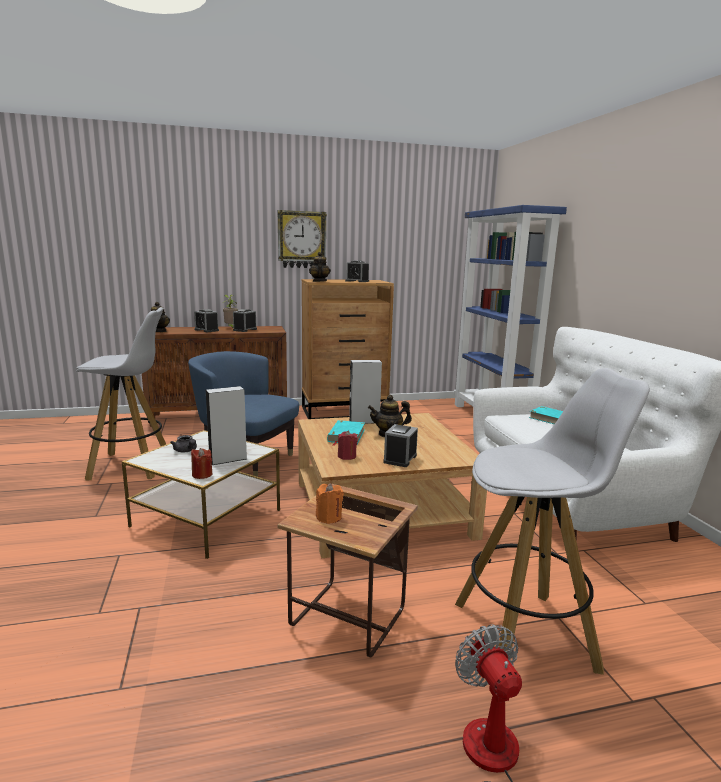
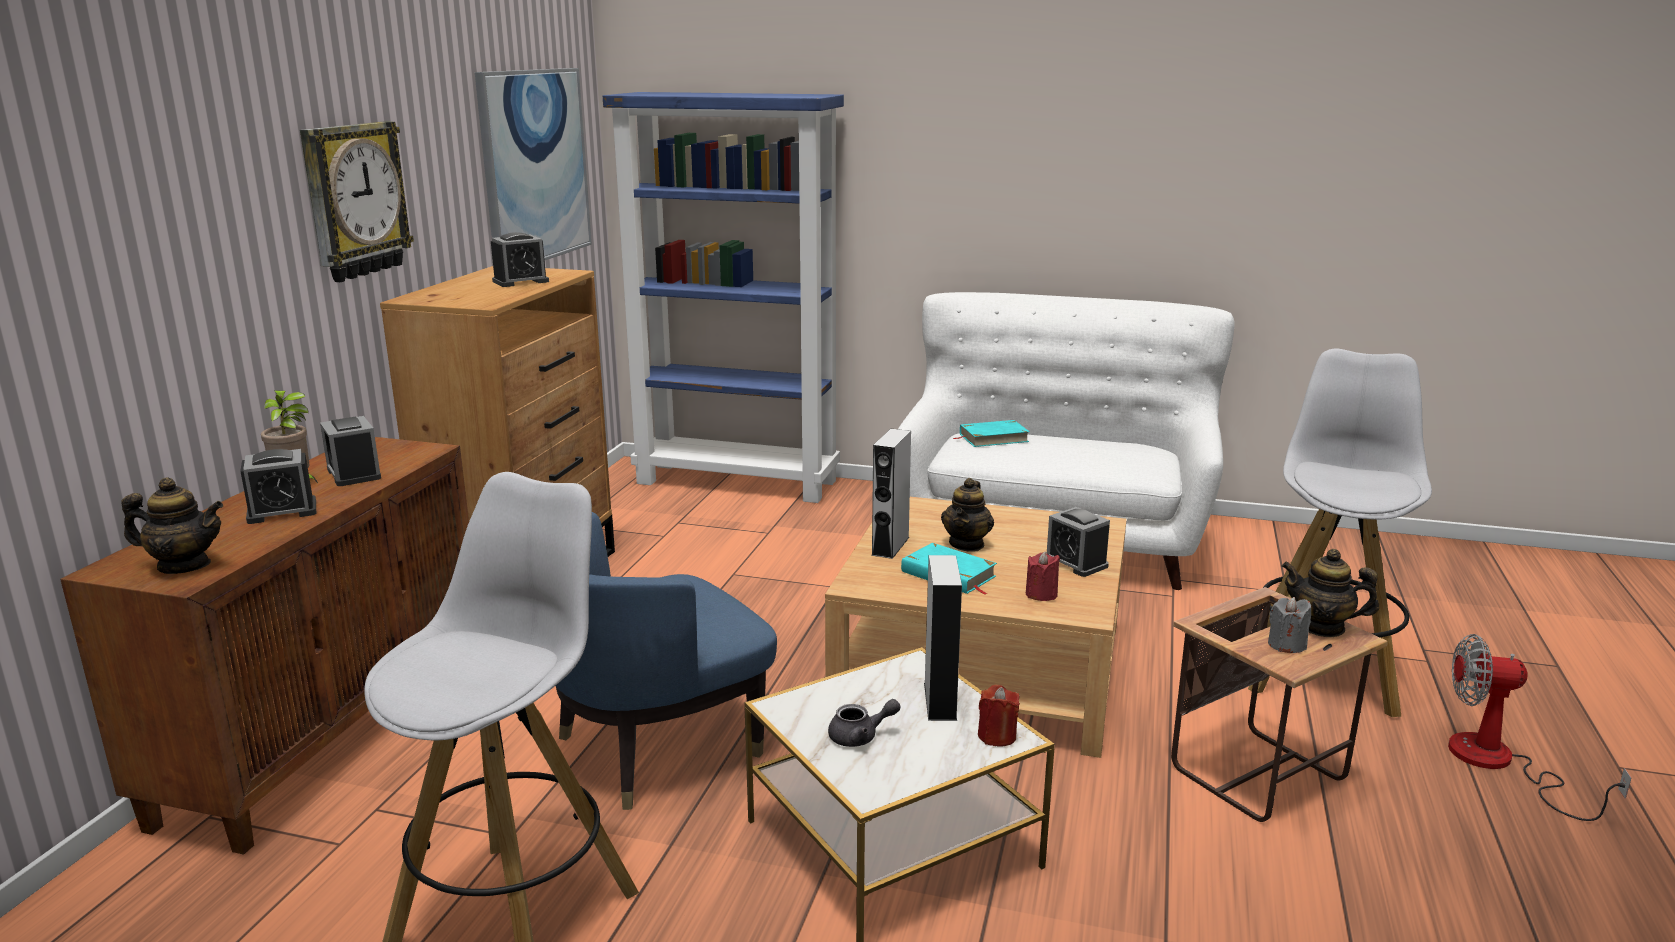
camera: 60 degrees left, 5 degrees up
teapot [309,252,331,282] -> teapot moved to [1281,549,1379,637]
orange candle [316,483,344,524] -> grey candle [1268,597,1311,653]
none -> picture [475,68,592,260]

